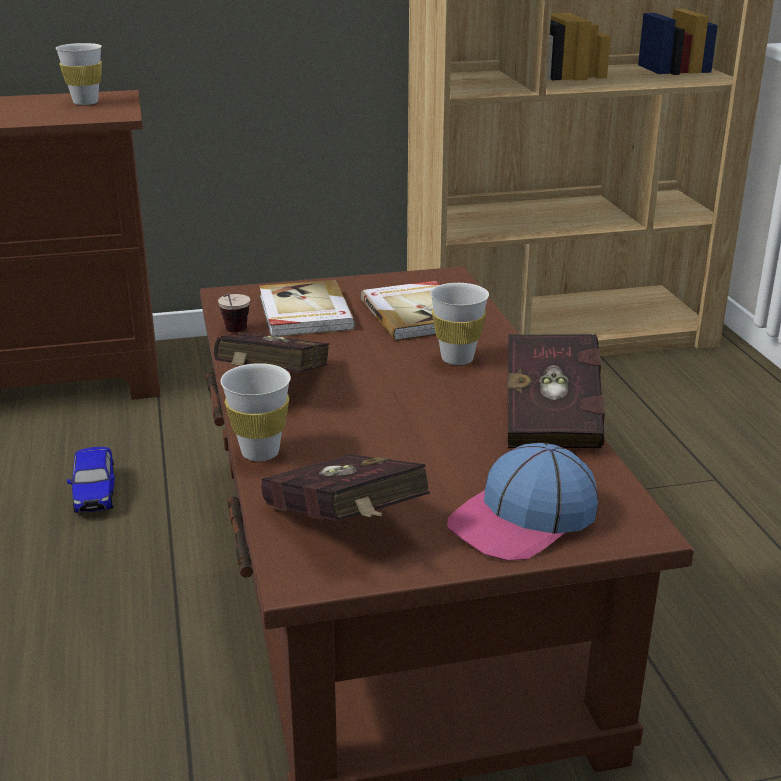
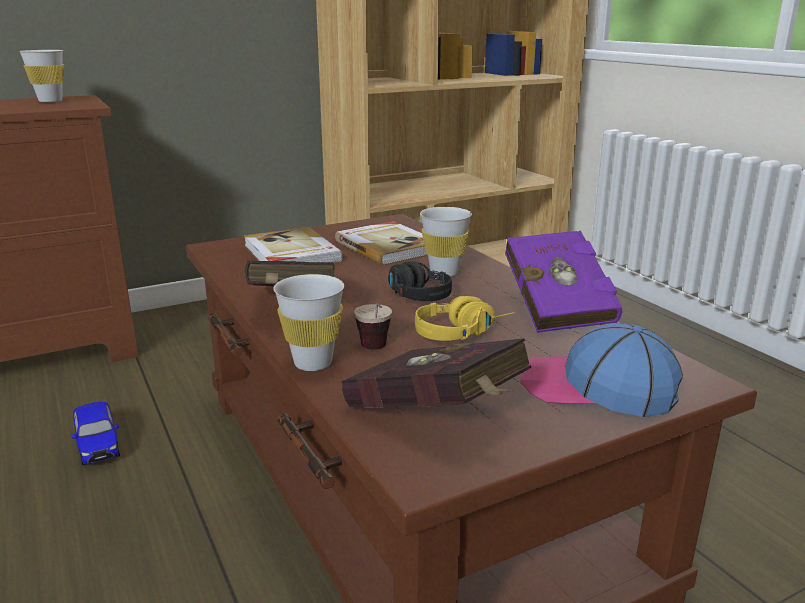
camera: 15 degrees left, 5 degrees down
cup [218,293,250,332] -> cup moved to [354,304,392,350]
cap [447,443,599,561] -> cap turned 75 degrees clockwise [520,323,683,417]
red book [508,333,605,448] -> purple book [505,231,623,333]
none -> black headphones [388,261,452,301]
none -> yellow headphones [415,296,514,341]

